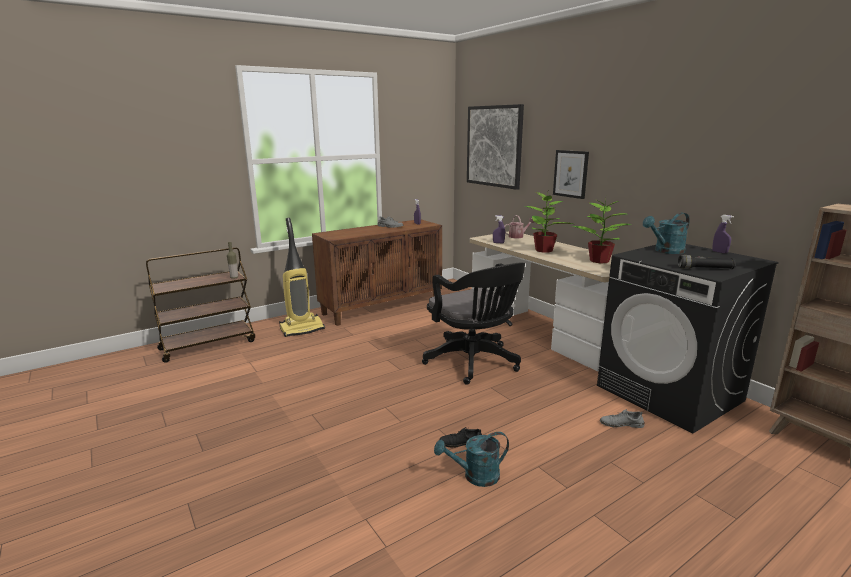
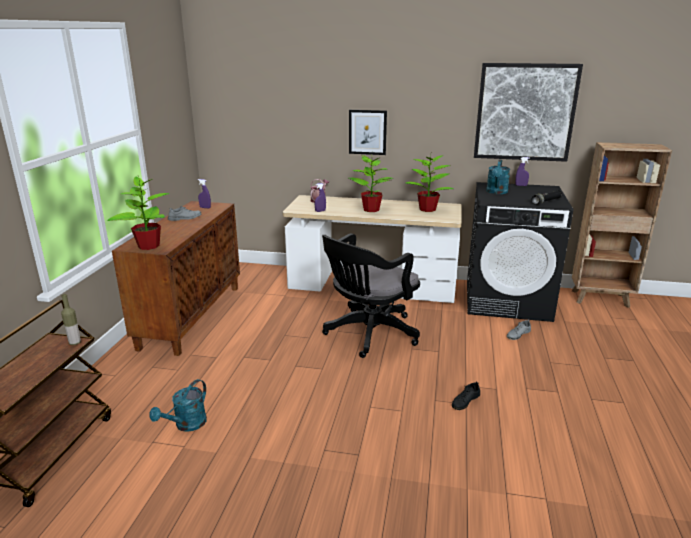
camera: 45 degrees left, 5 degrees up
vacuum cleaner [279,218,325,337] -> none
black office chair [422,262,525,385] -> black office chair turned 120 degrees clockwise [322,233,420,358]
turquoise watering can [434,432,509,487] -> turquoise watering can moved to [150,379,207,432]
picture [467,104,524,190] -> picture moved to [474,63,583,162]
none -> potted plant [107,176,169,250]

